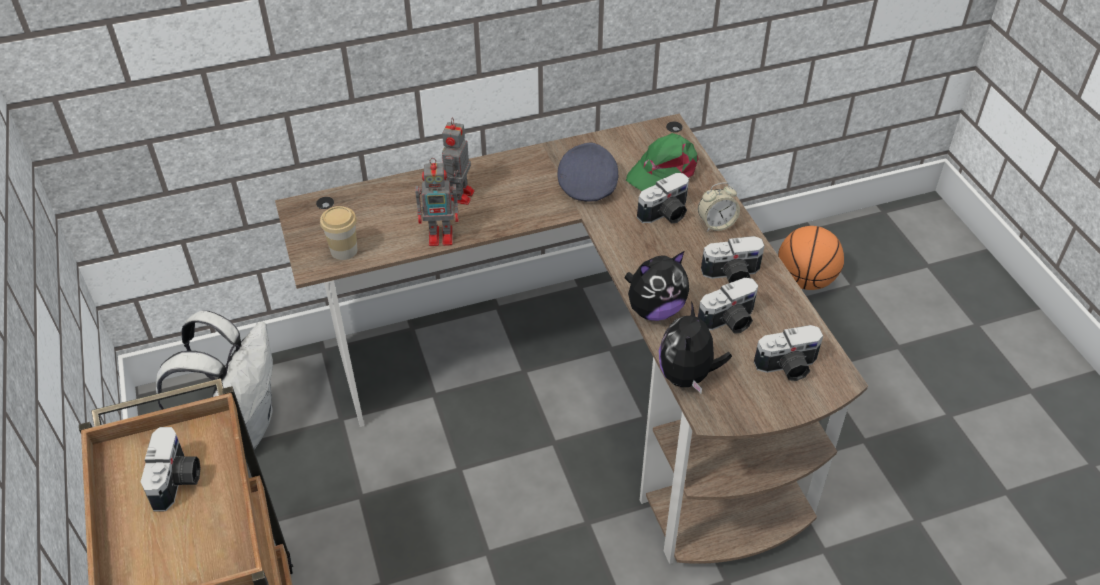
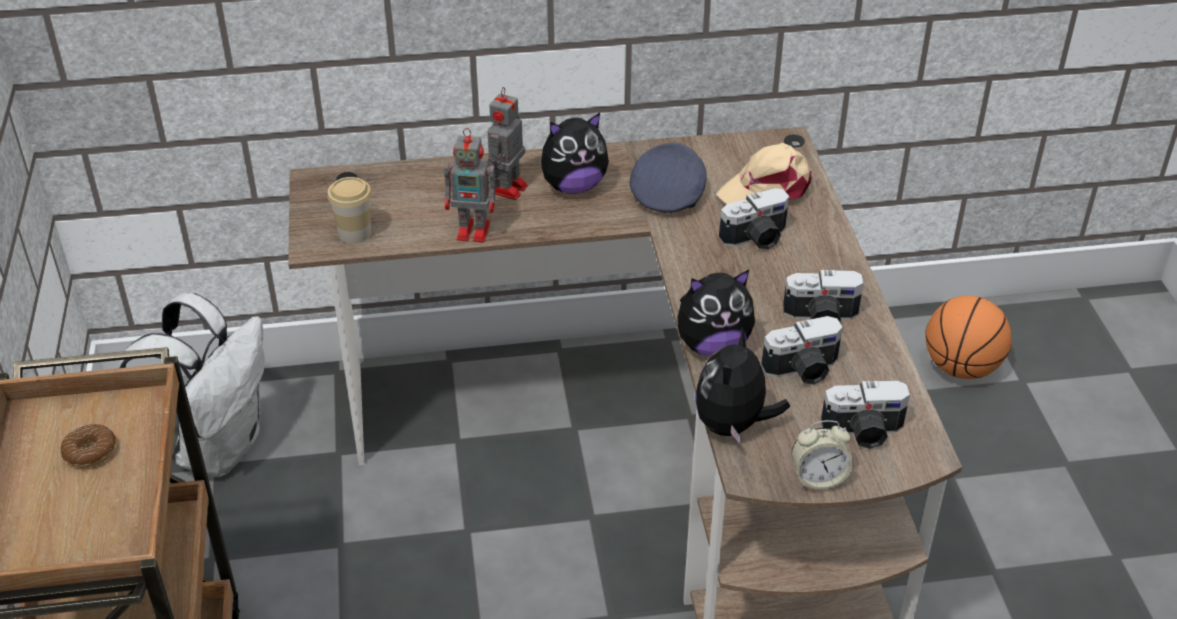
camera: 10 degrees right, 5 degrees down
camera [141,427,200,512] -> donut [60,424,116,468]
green cap [626,133,699,191] -> beige cap [716,143,812,204]
alarm clock [698,183,740,232] -> alarm clock moved to [791,420,853,490]
none -> plush toy [541,113,609,194]

